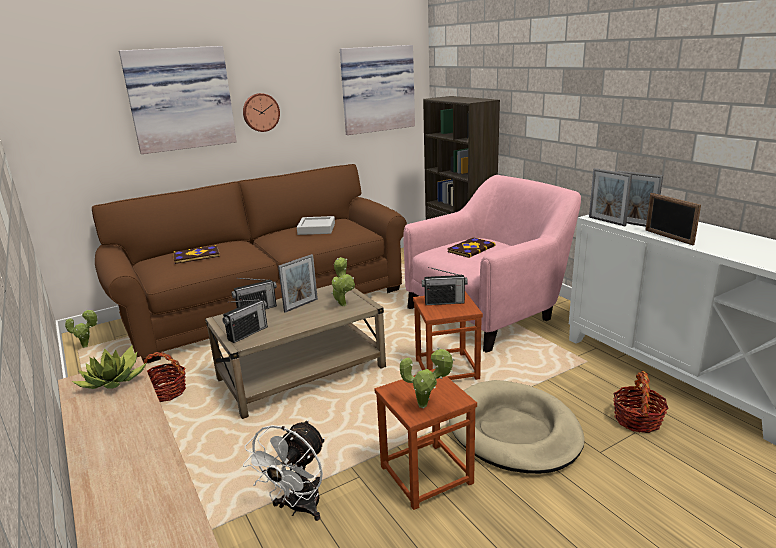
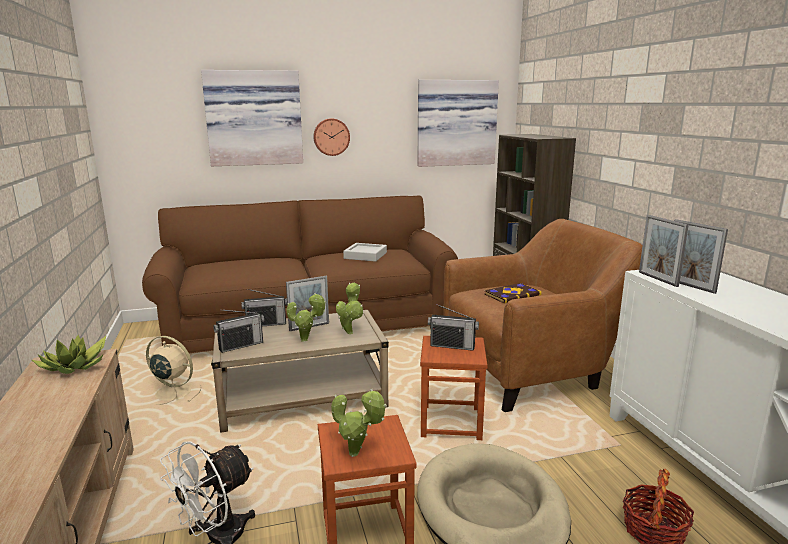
camera: 15 degrees right, 5 degrees down
potted plant [65,309,98,348] -> potted plant moved to [287,293,326,342]
basket [144,352,186,402] -> beige fan [146,336,202,405]
book [173,245,220,264] -> none
pink armchair [403,175,581,352] -> brown armchair [443,219,643,412]
picture frame [645,193,701,245] -> none

